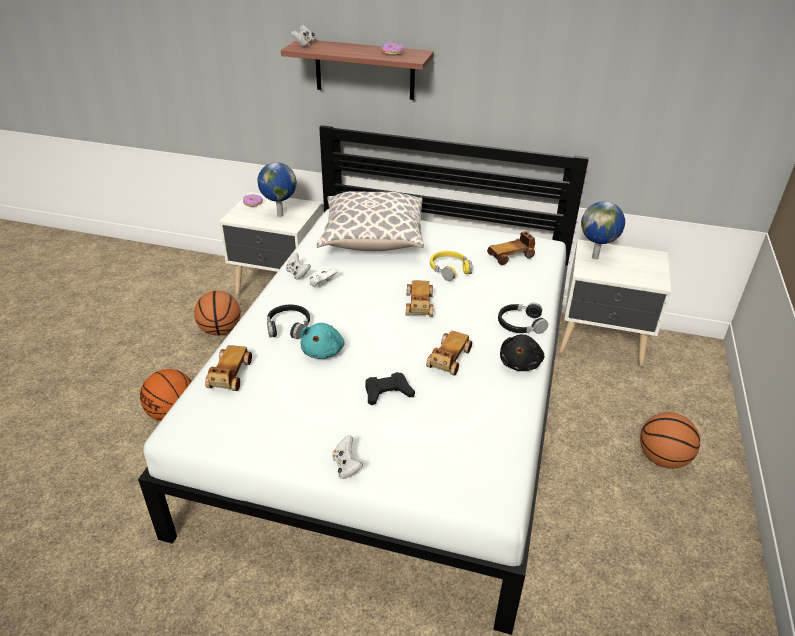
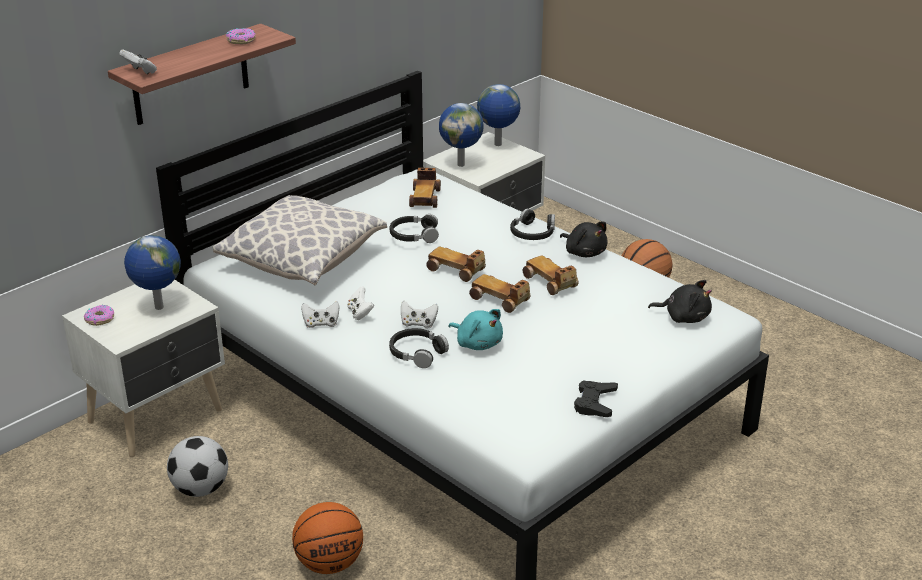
camera: 60 degrees left, 5 degrees down
basketball [194,291,241,336] -> football [167,436,228,497]
toy car [205,345,252,391] -> toy car moved to [469,274,531,313]
white game controller [332,435,363,479] -> white game controller moved to [401,301,438,329]
black game controller [365,372,415,405] -> black game controller moved to [574,380,618,417]
yellow headphones [430,251,472,281] -> black headphones [389,214,439,243]
none -> globe [477,84,520,146]
none -> black plush toy [648,280,712,323]

